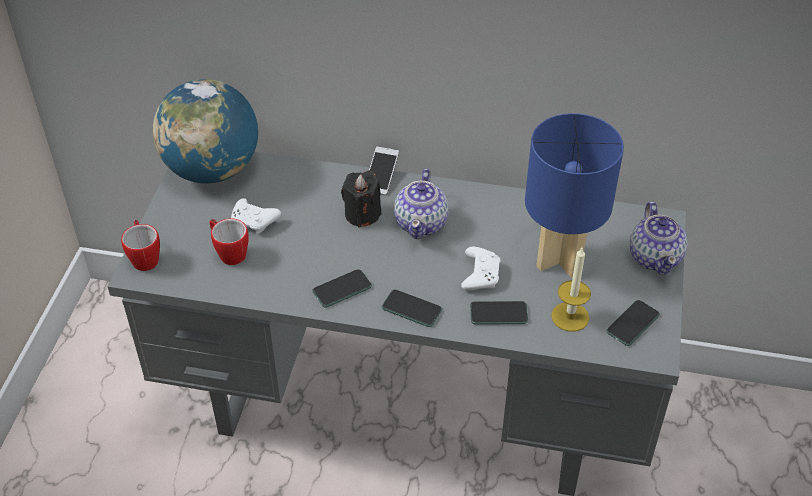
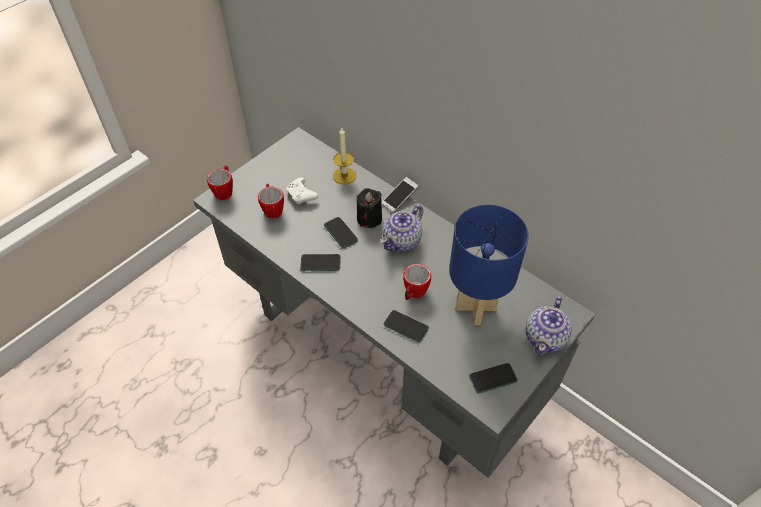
camera: 30 degrees right, 5 degrees up
globe [153,79,258,183] -> none
phone [382,289,442,327] -> phone moved to [324,217,358,248]
white game controller [461,247,501,290] -> mug [403,264,431,300]
candle [551,248,591,332] -> candle moved to [333,128,356,185]

